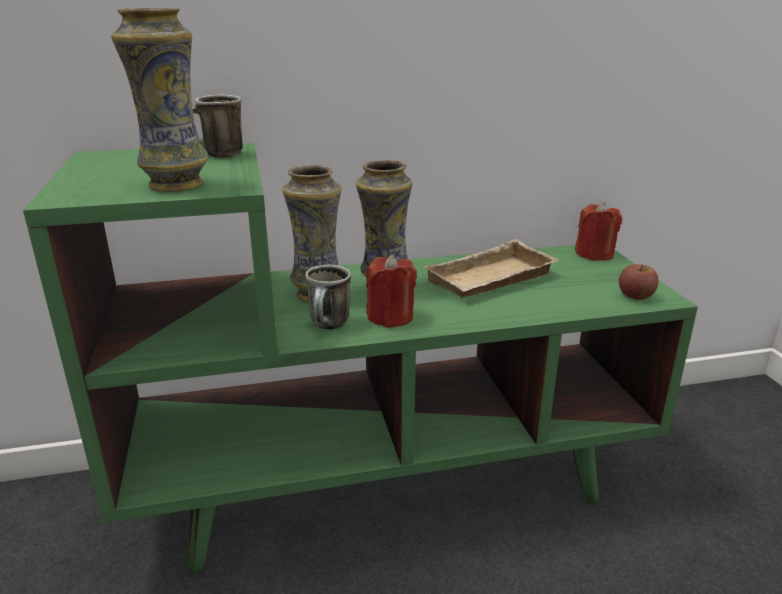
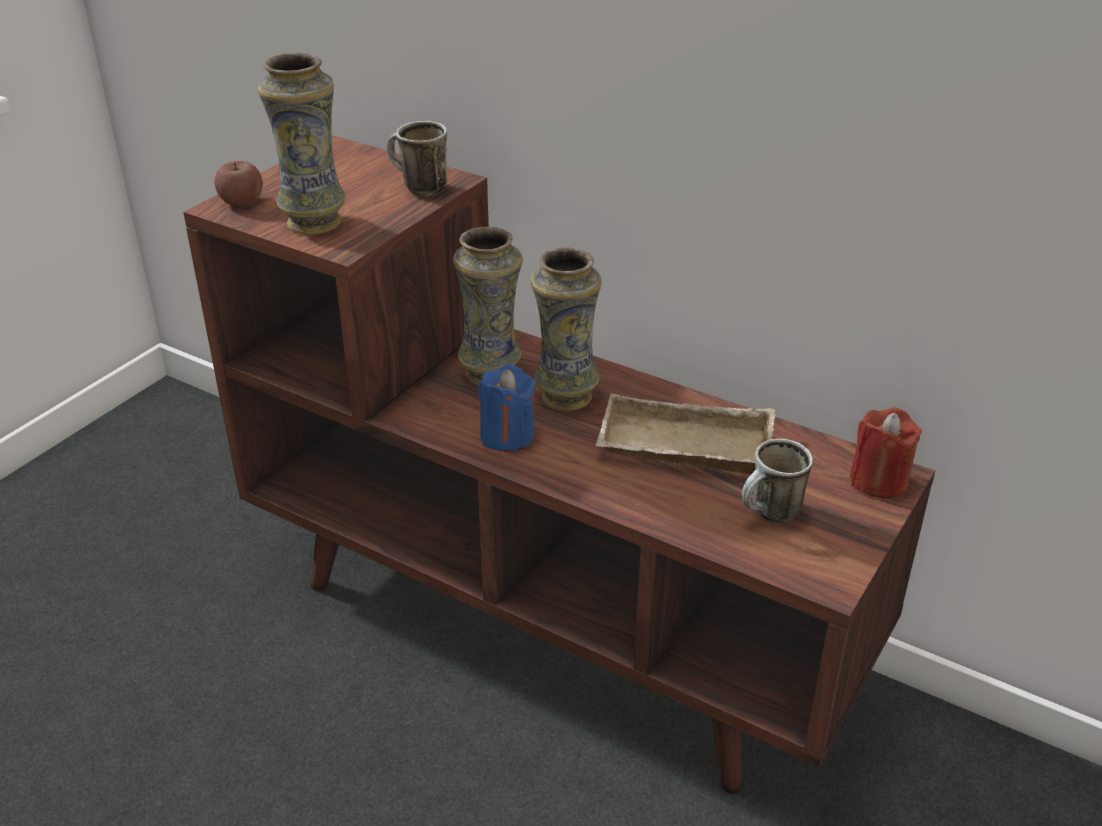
camera: 45 degrees right, 10 degrees up
green tv stand [23,143,698,573] -> brown tv stand [183,136,935,794]
mug [306,265,351,329] -> mug moved to [742,438,813,522]
red candle [366,254,417,328] -> blue candle [478,364,536,452]
apple [619,264,659,300] -> apple moved to [215,161,263,207]

